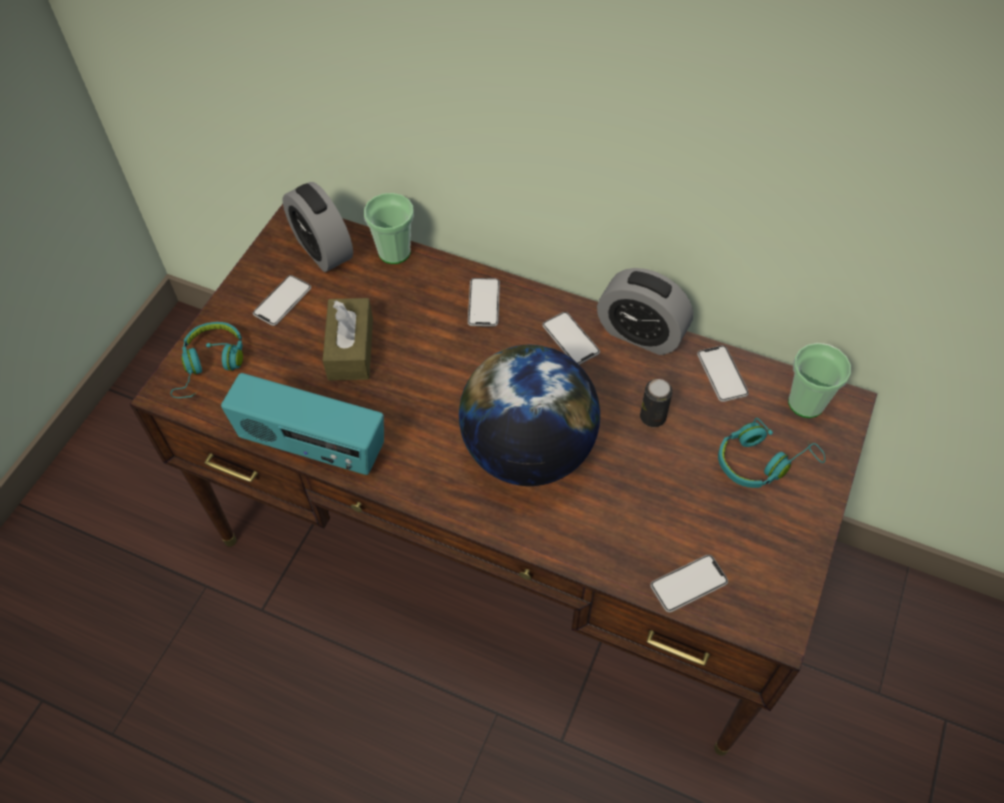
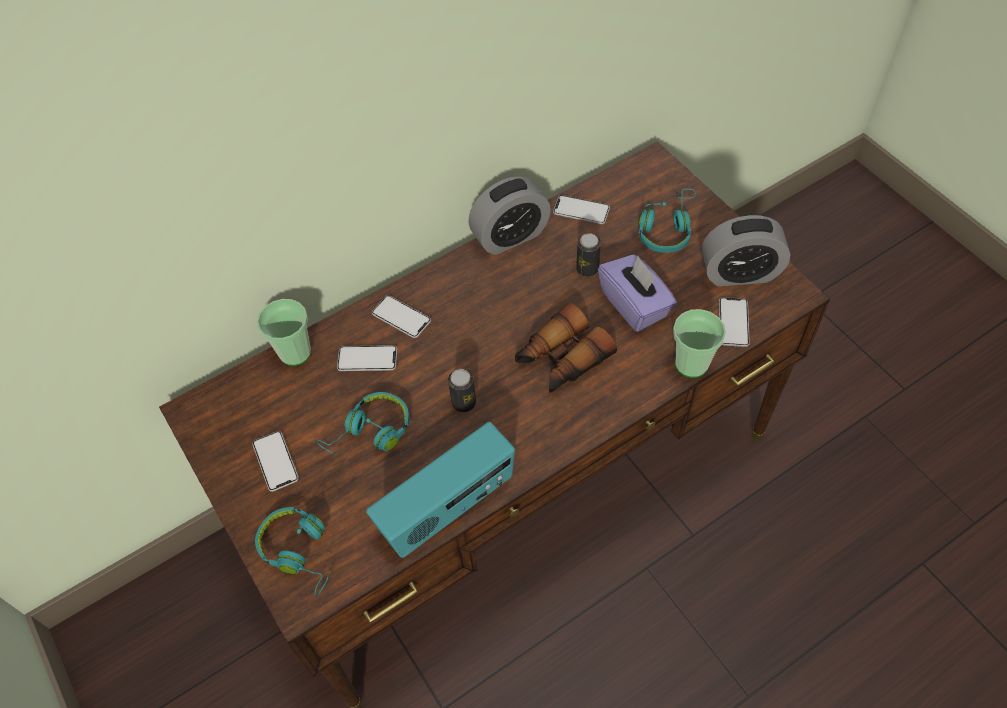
camera: 55 degrees left, 0 degrees up
alarm clock [283,182,353,272] -> alarm clock moved to [702,215,790,286]
brown tissue box [323,298,373,381] -> turquoise headphones [317,392,409,454]
globe [459,345,600,486] -> binoculars [515,303,617,393]
phone [542,312,600,365] -> phone moved to [337,345,397,371]
cup [788,343,851,418] -> cup moved to [673,309,726,378]
none -> can [448,369,476,412]
none -> purple tissue box [598,254,677,332]

